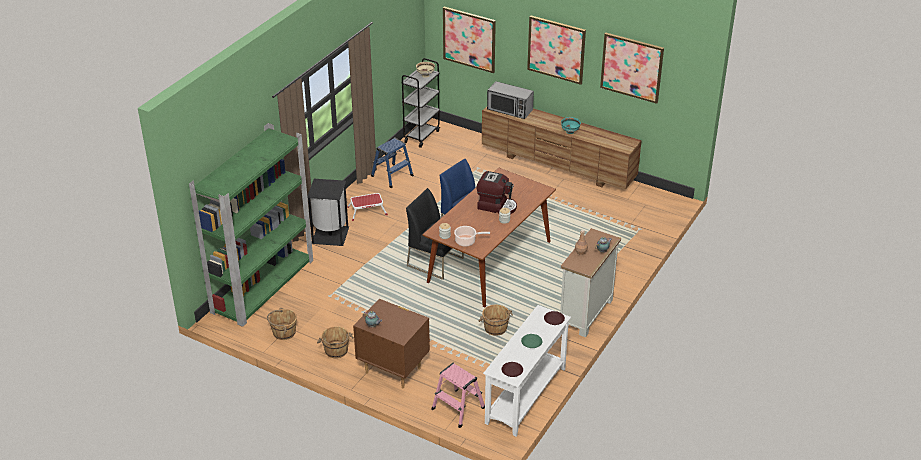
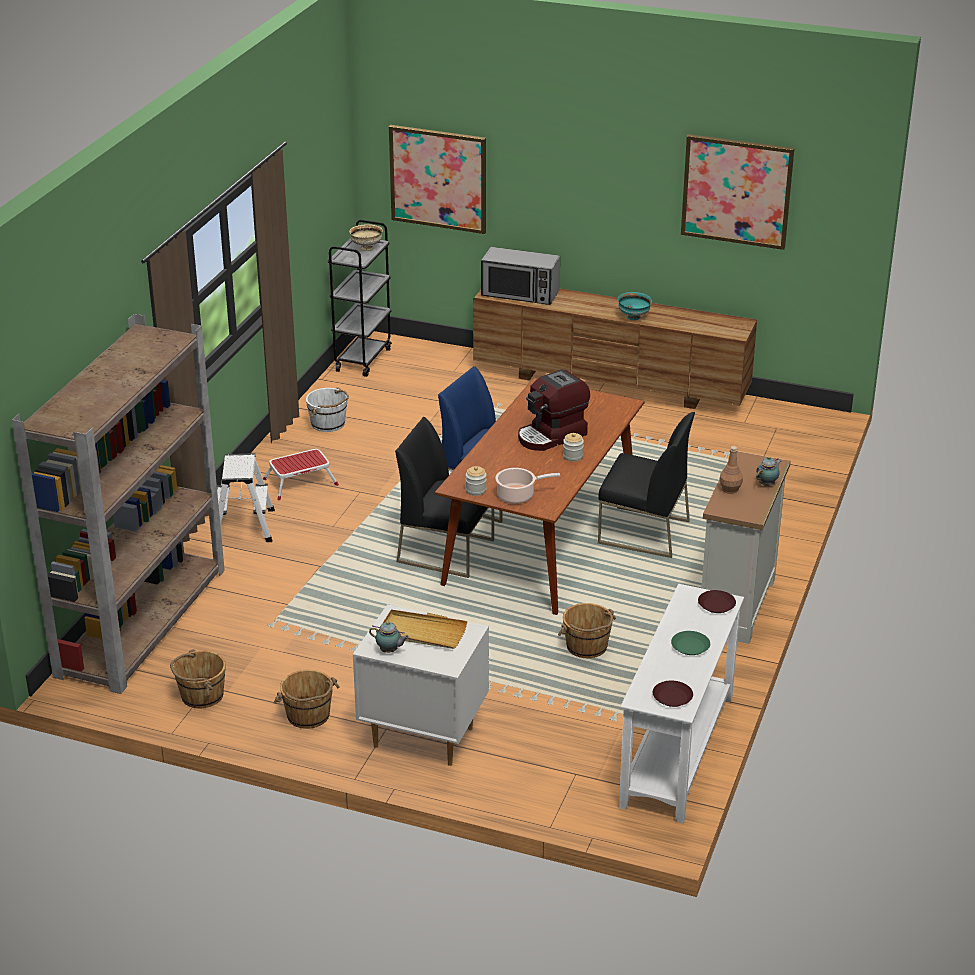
camera: 10 degrees left, 5 degrees down
green bookcase [189,123,313,327] -> brown bookcase [12,314,225,694]
black trash can [307,179,349,246] -> white step ladder [217,453,275,542]
brown nightstand [353,299,430,389] -> white nightstand [353,604,489,766]
blue step ladder [371,138,414,188] -> white bucket [306,388,349,432]
pink step ladder [431,363,485,428] -> none
coffee machine [476,171,517,214] -> coffee machine turned 135 degrees clockwise [518,369,590,451]
picture [527,15,586,85] -> none
none -> beige tray [379,609,467,649]
none -> black chair [598,412,695,558]

